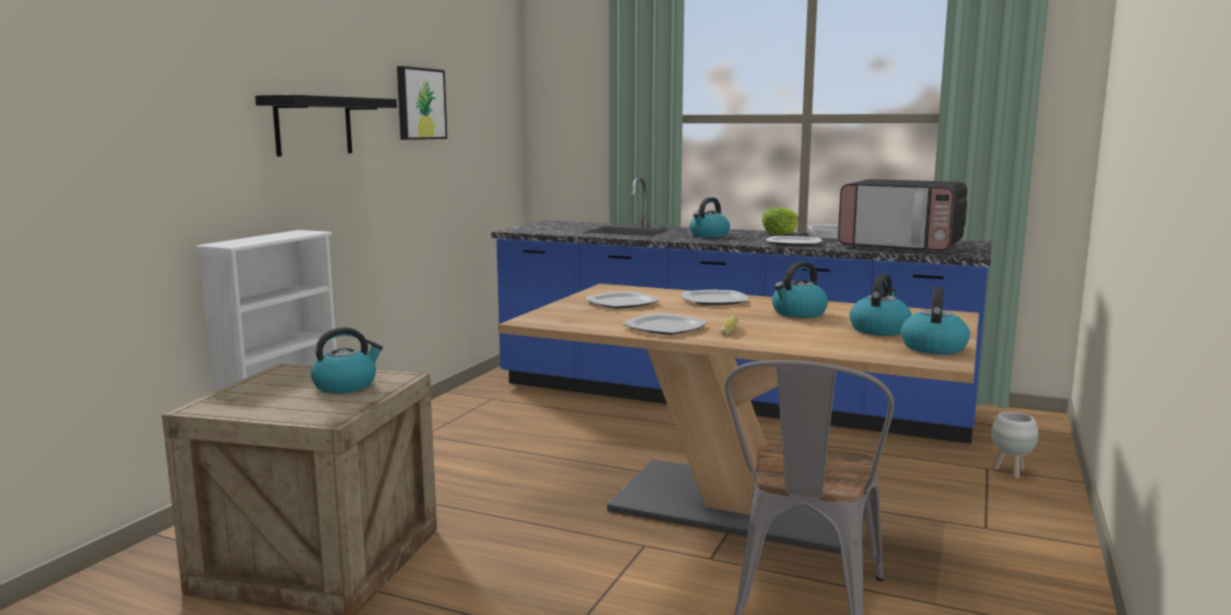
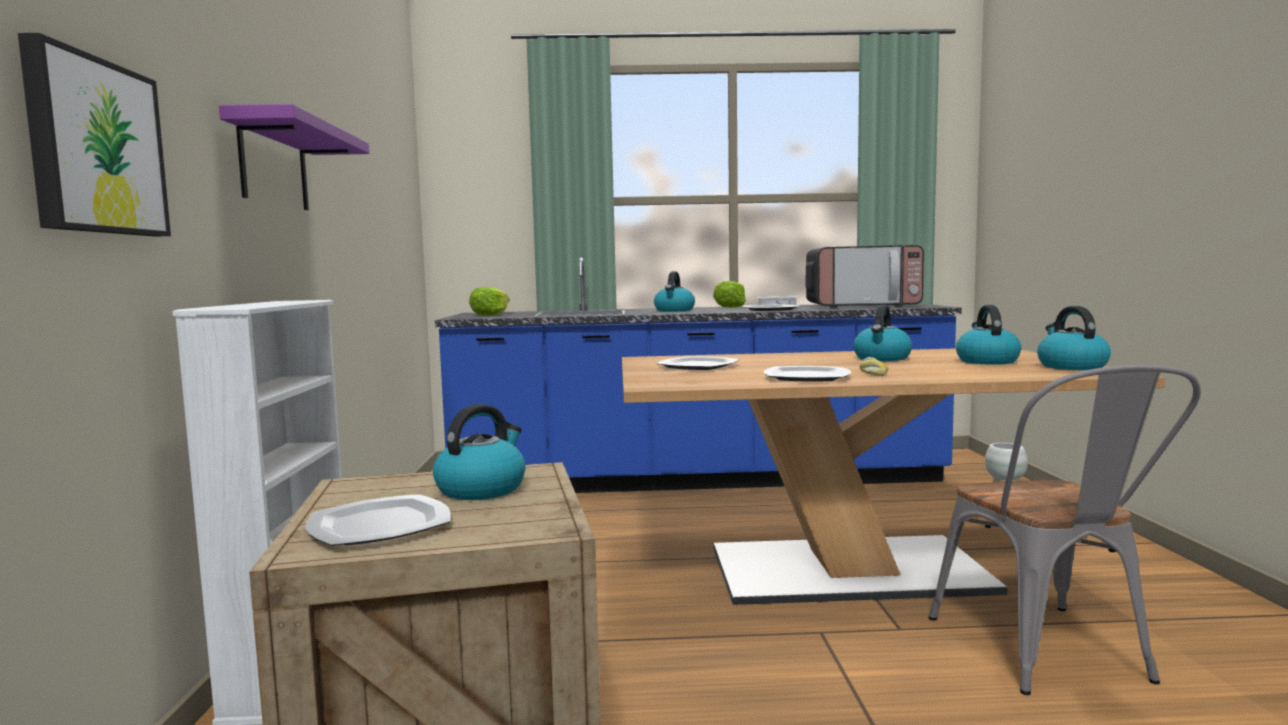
camera: 25 degrees left, 5 degrees down
black shelf [255,95,397,157] -> purple shelf [219,104,369,210]
picture [397,66,447,140] -> picture moved to [18,33,171,237]
plate [682,290,748,305] -> plate moved to [305,494,451,546]
none -> lettuce [469,287,510,315]

